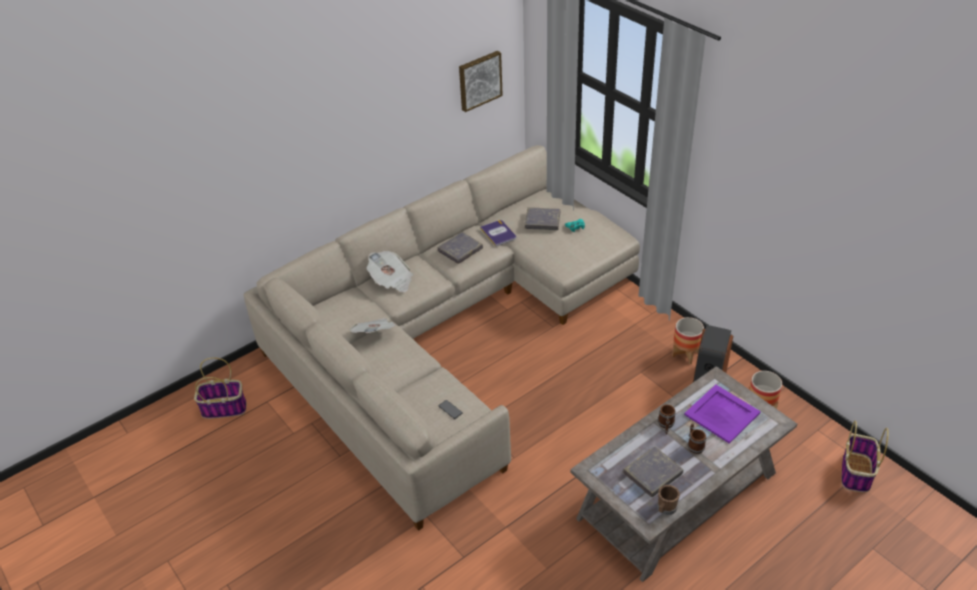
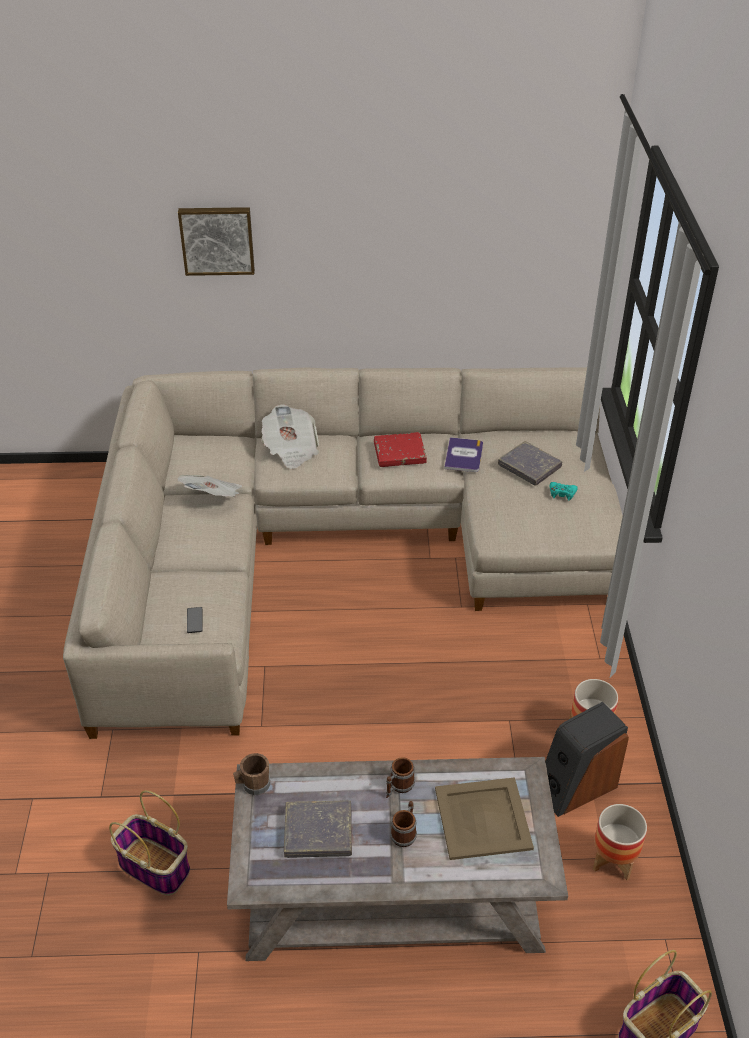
camera: 35 degrees right, 0 degrees up
basket [194,358,246,419] -> basket moved to [109,790,190,896]
grey book [438,232,483,264] -> red book [374,432,427,467]
picture [459,51,503,112] -> picture moved to [178,207,255,276]
brown mug [657,485,680,515] -> brown mug moved to [233,753,270,795]
purple tray [684,384,761,444] -> beige tray [435,777,534,860]

